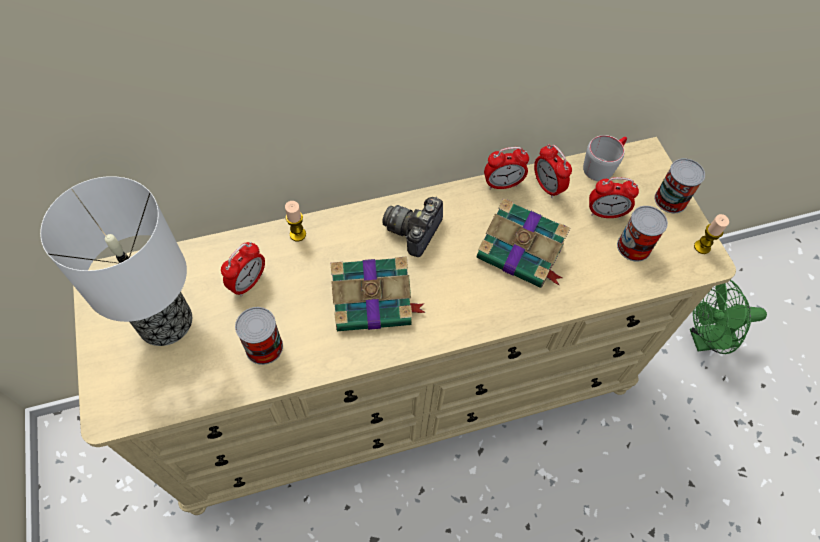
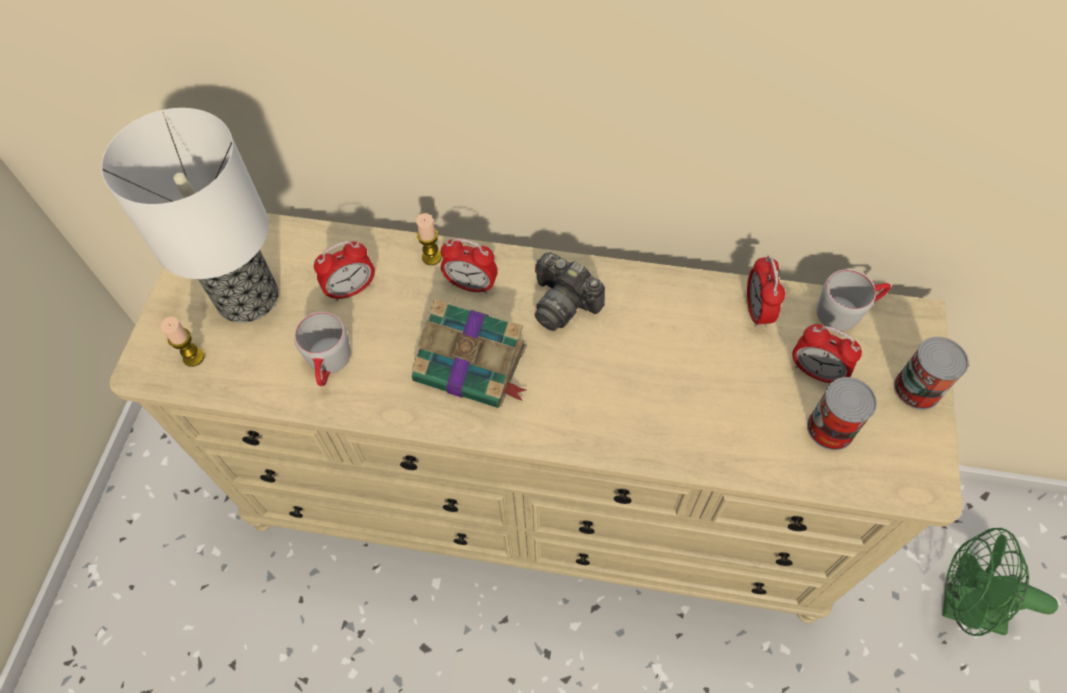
camera: 30 degrees right, 0 degrees up
can [235,307,283,365] -> grey mug [294,312,351,386]
camera [382,197,443,257] -> camera turned 105 degrees counterclockwise [535,252,605,331]
book [477,198,570,288] -> none
alarm clock [484,147,529,189] -> alarm clock moved to [441,238,498,294]
candle [694,214,729,254] -> candle moved to [161,316,205,367]

